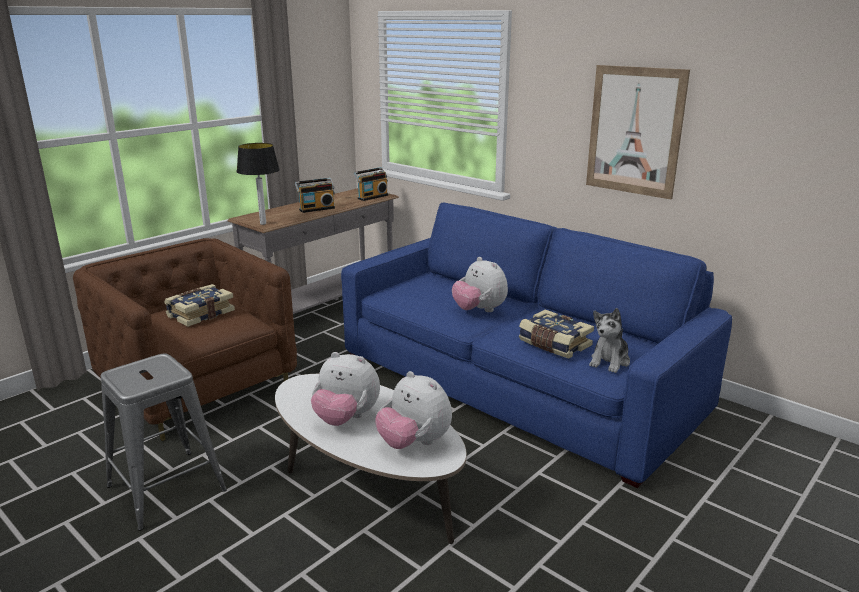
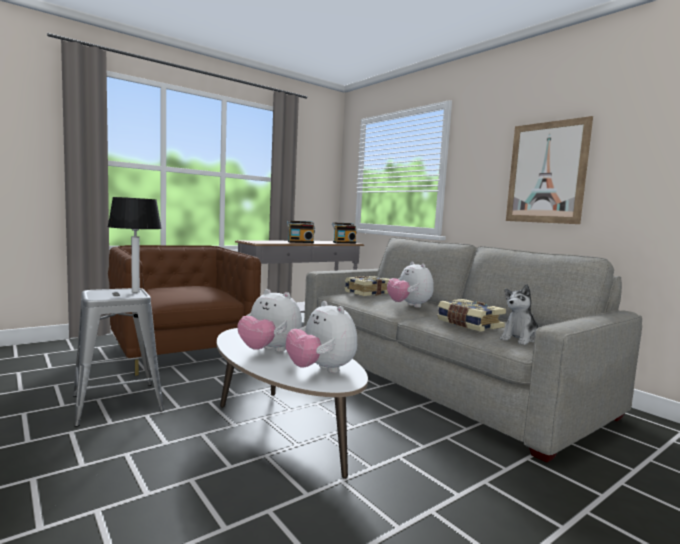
camera: 10 degrees right, 15 degrees down
book [164,284,235,327] -> book moved to [345,276,390,296]
table lamp [237,143,280,225] -> table lamp moved to [107,197,162,293]
blue sofa [341,202,732,488] -> grey sofa [304,237,642,463]

